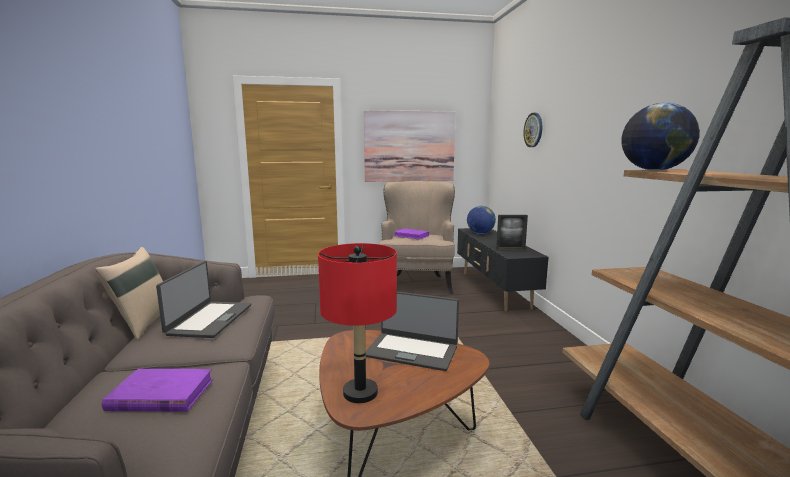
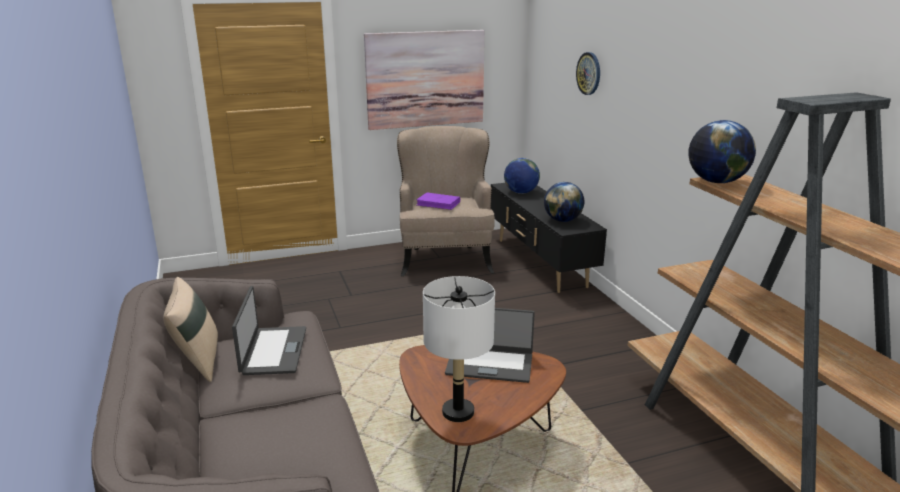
camera: 10 degrees left, 10 degrees up
purple book [102,369,213,412] -> none
red table lamp [318,243,397,403] -> white table lamp [423,276,495,422]
picture frame [496,215,528,250] -> globe [544,182,584,222]

